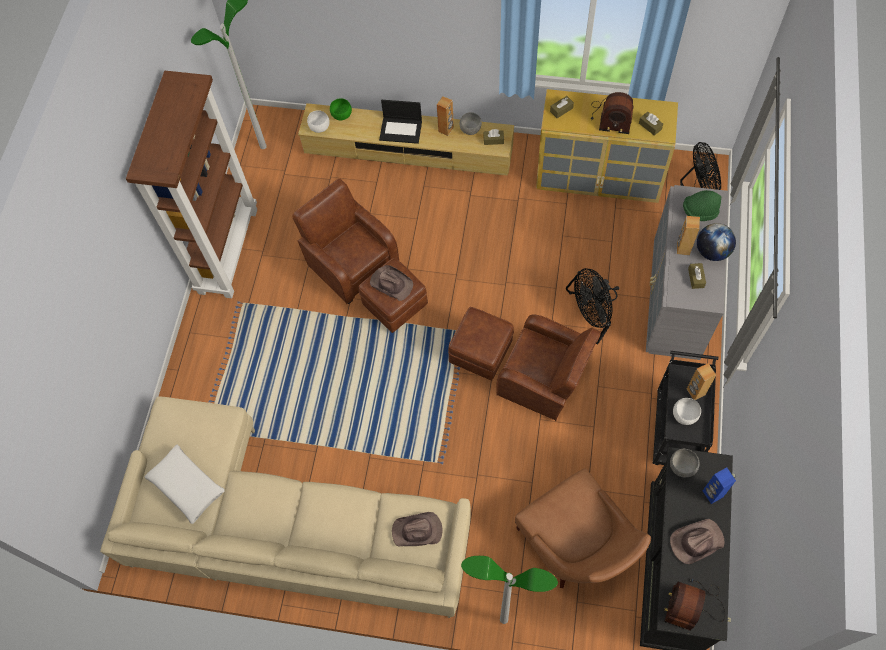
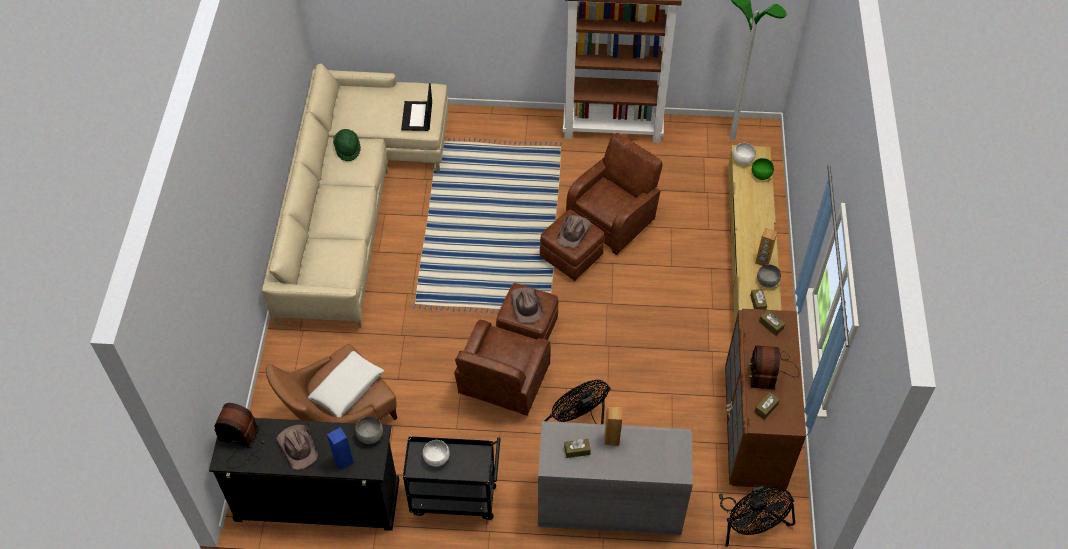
camera: 80 degrees right, 10 degrees down
white pillow [144,445,225,524] -> white pillow moved to [308,351,384,417]
laptop [379,100,422,144] -> laptop moved to [401,83,432,131]
brown hat [392,512,442,547] -> brown hat moved to [511,288,543,324]
floor lamp [461,556,558,624] -> none
yellow cabinet [536,89,678,203] -> brown cabinet [725,309,806,489]
green hat [683,190,721,221] -> green hat moved to [333,129,361,161]
brown speaker [687,363,716,400] -> none
globe [697,223,736,261] -> none

